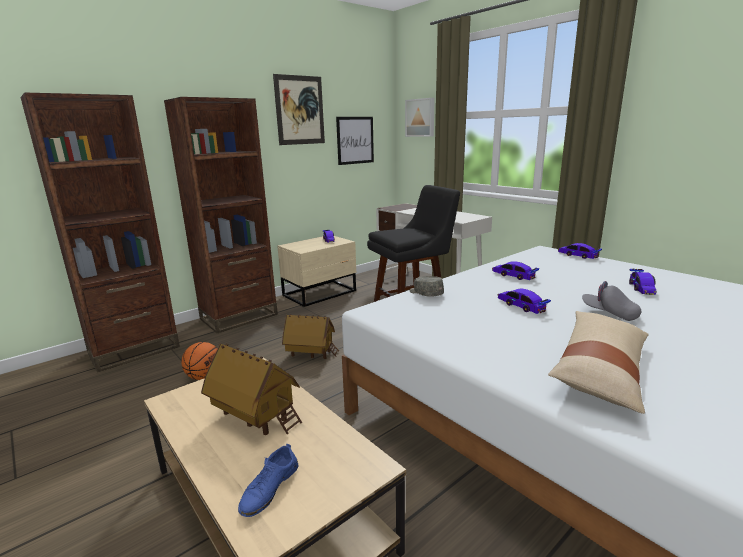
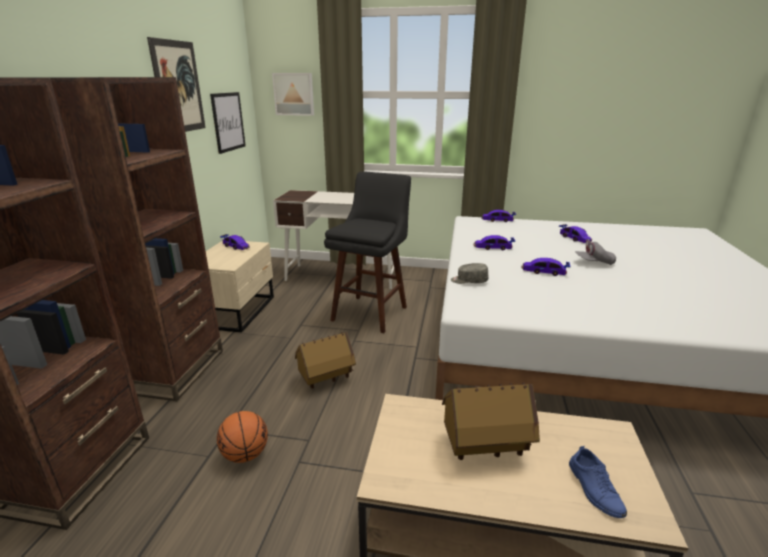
camera: 40 degrees left, 5 degrees up
beige pillow [548,311,649,414] -> none

